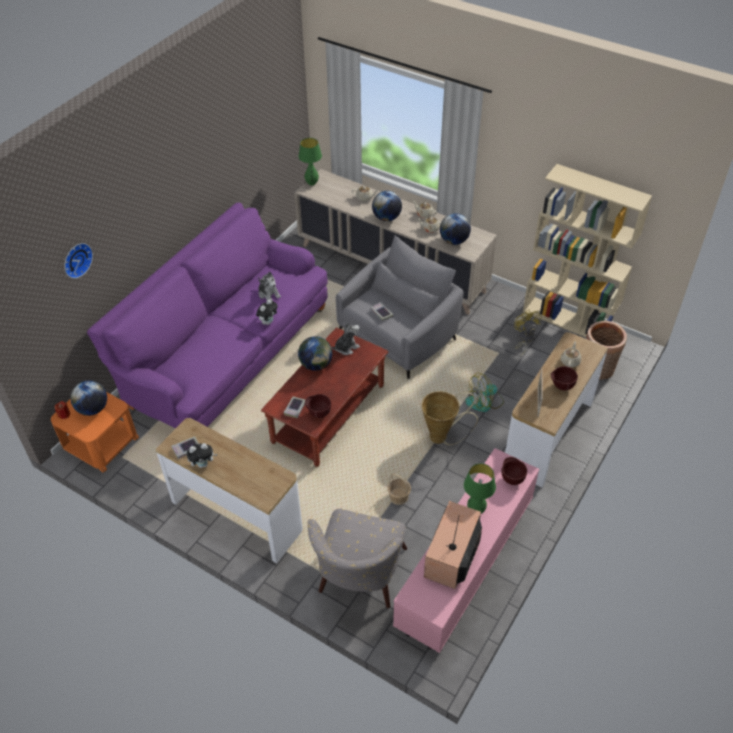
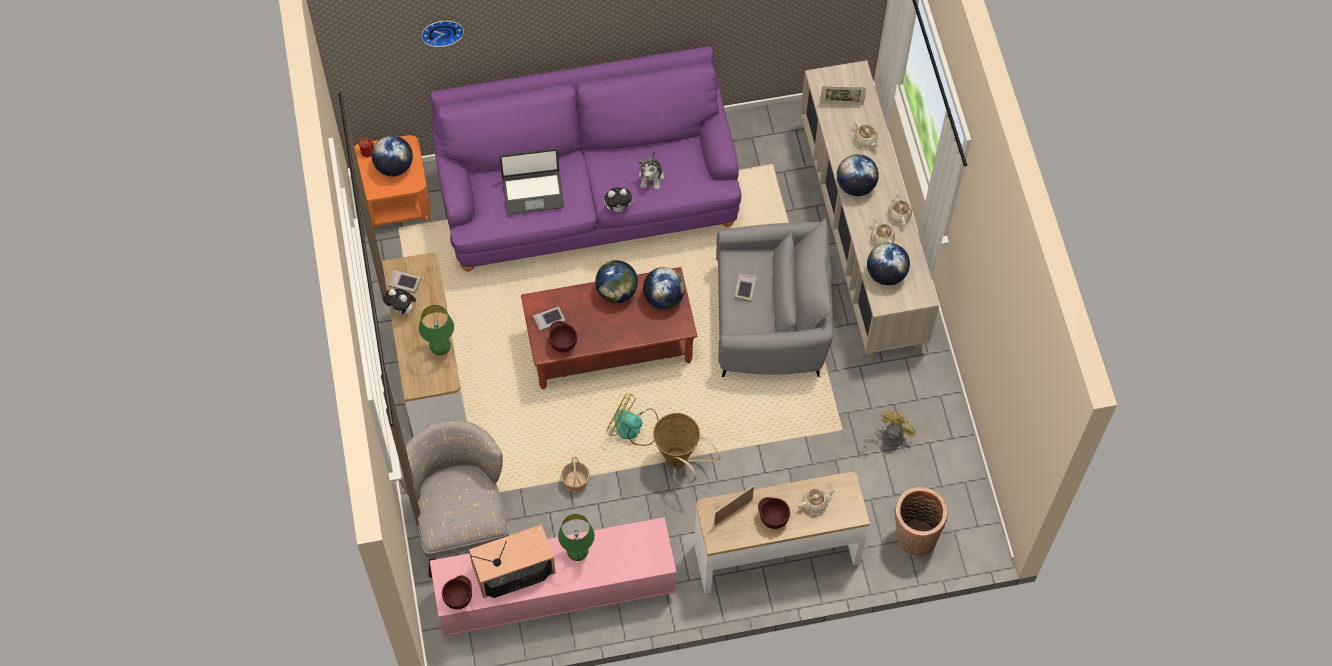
camera: 45 degrees right, 15 degrees up
green table lamp [299,138,322,186] -> green table lamp moved to [419,305,454,355]
grey armchair [308,509,407,608] -> grey armchair turned 105 degrees clockwise [399,420,509,578]
plush toy [332,322,360,355] -> globe [643,267,685,309]
fan [465,373,504,412] -> fan moved to [606,393,659,446]
brown bowl [502,457,527,485] -> brown bowl moved to [442,575,472,609]
beige bookcase [523,164,652,337] -> none
none -> laptop [499,148,564,215]
none -> picture frame [820,86,866,105]

